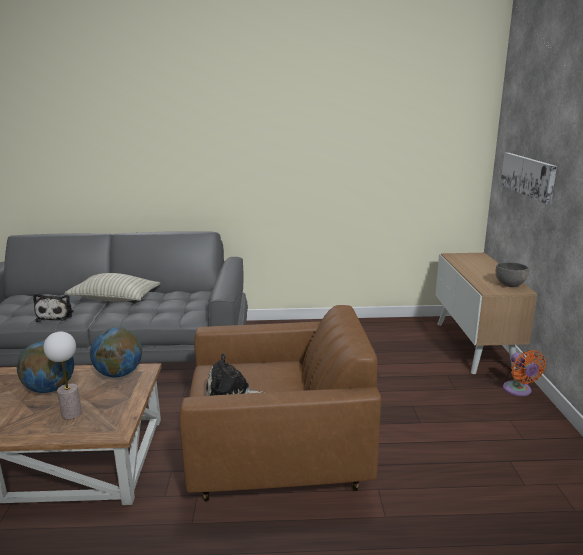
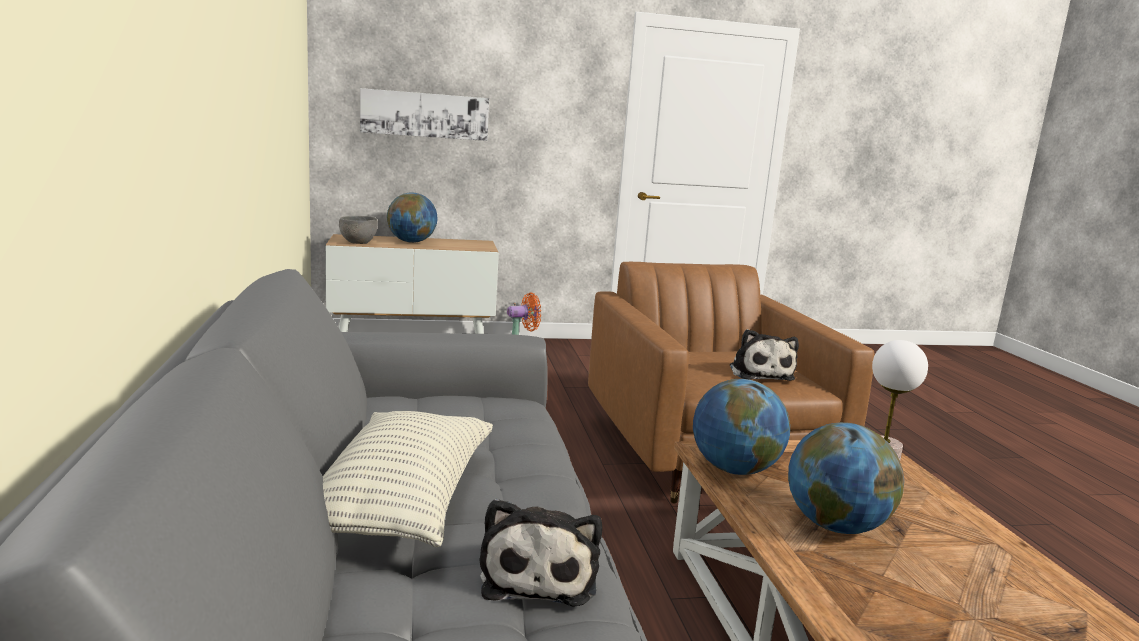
camera: 100 degrees left, 5 degrees down
plush toy [33,293,74,322] -> plush toy turned 105 degrees clockwise [479,499,602,607]
grey bowl [495,262,529,287] -> grey bowl moved to [339,216,378,244]
none -> globe [387,193,438,243]

